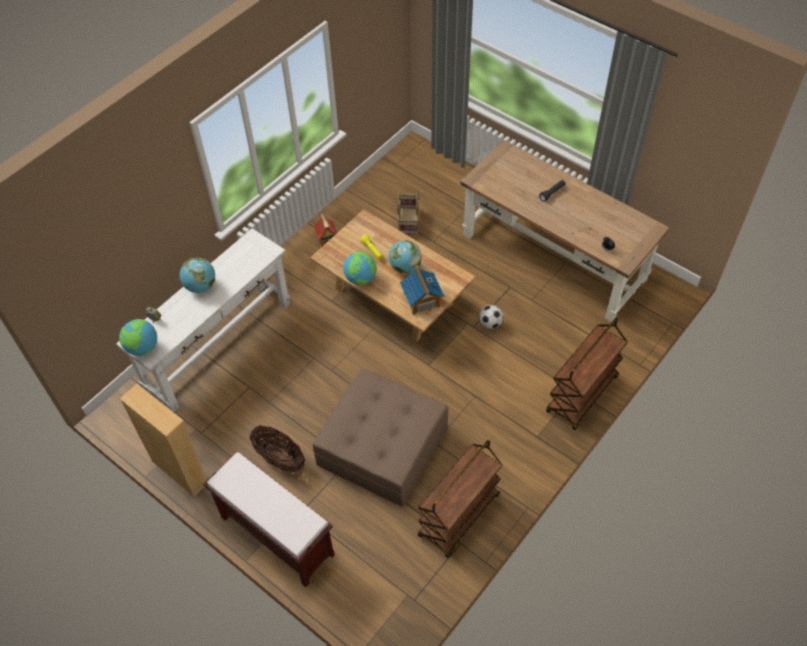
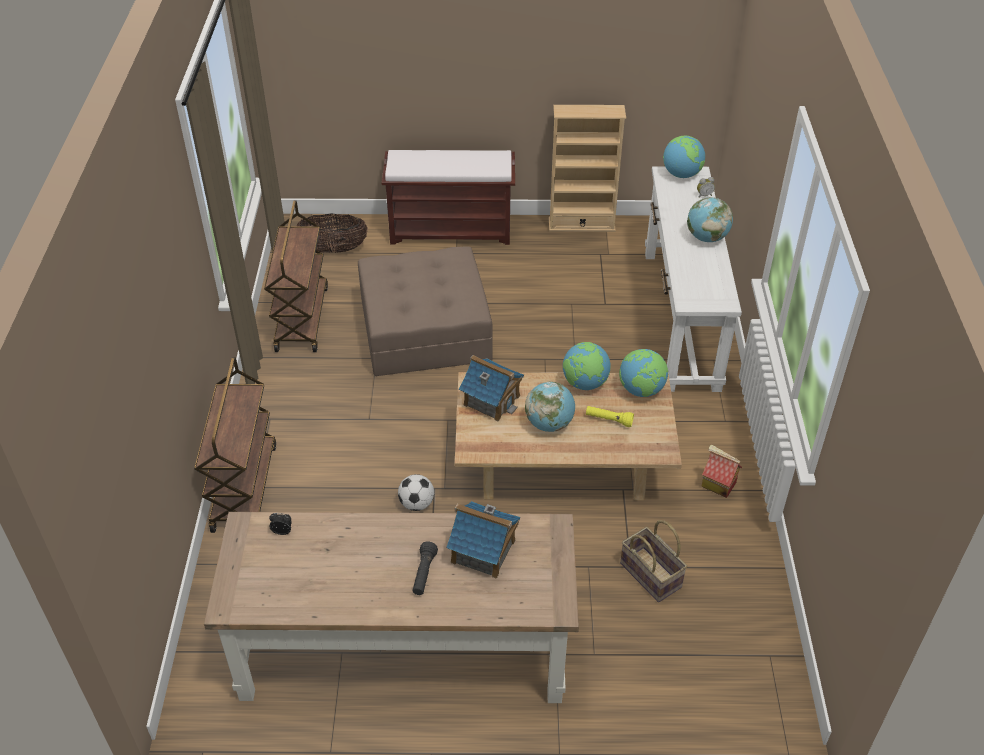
camera: 140 degrees right, 10 degrees down
basket [250,425,305,473] -> basket moved to [296,213,368,253]
none -> toy house [446,501,520,579]
none -> globe [619,349,668,397]

